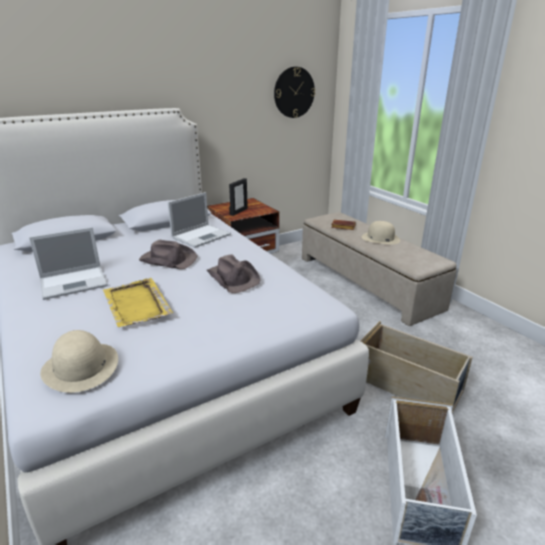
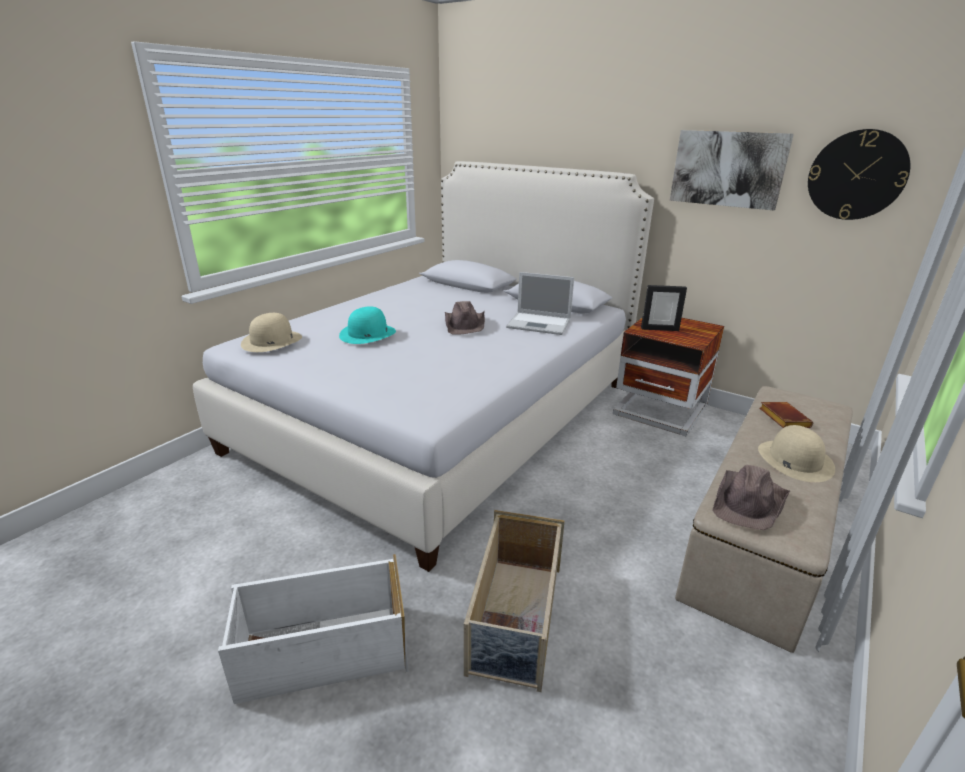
camera: 65 degrees right, 0 degrees up
laptop [29,227,108,300] -> none
yellow tray [102,278,173,327] -> turquoise hat [339,306,396,344]
brown hat [207,254,261,293] -> brown hat moved to [712,465,791,530]
none -> picture [670,130,794,210]

